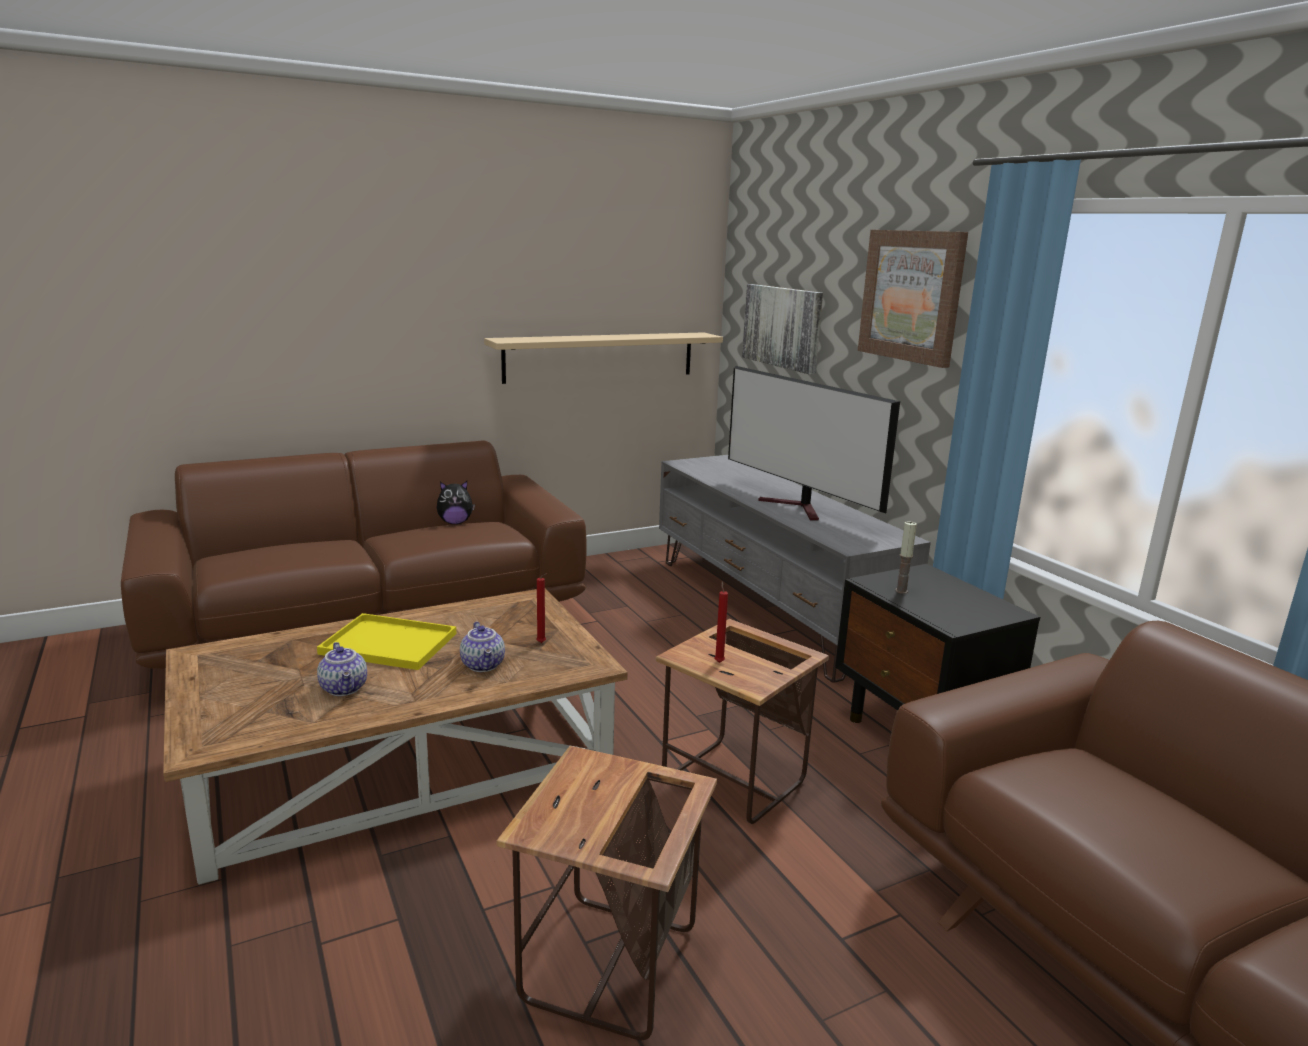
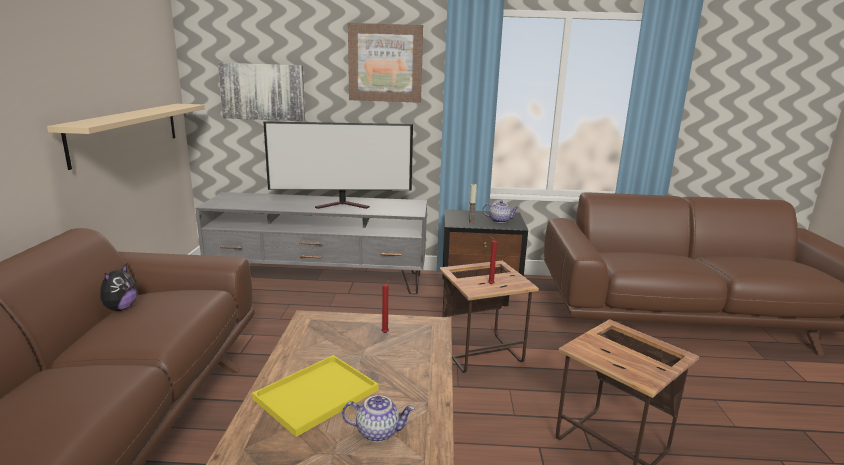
camera: 60 degrees left, 0 degrees up
teapot [460,622,505,672] -> teapot moved to [483,200,519,223]

